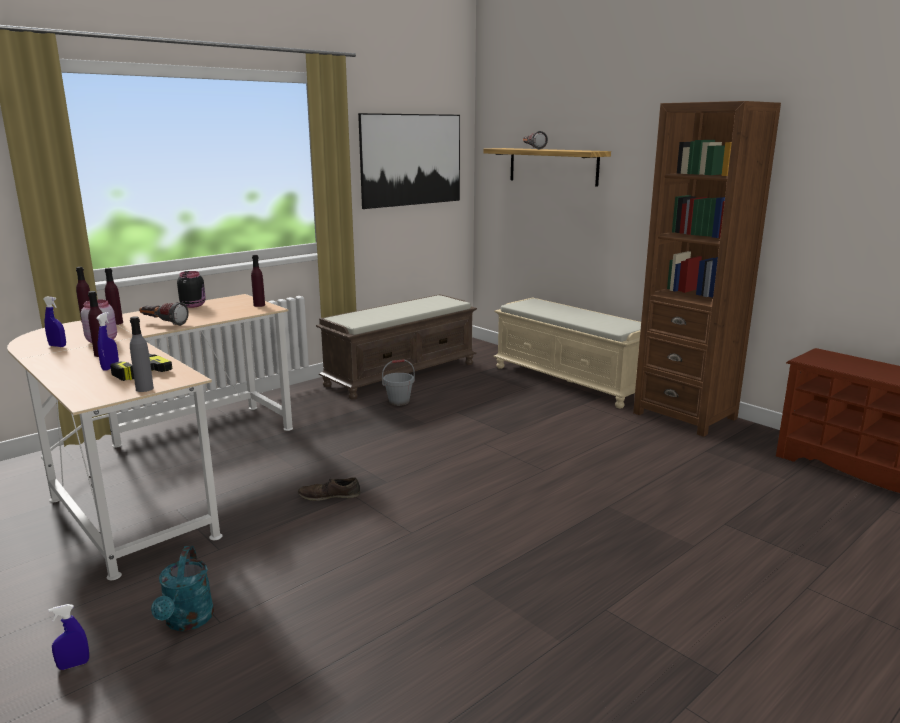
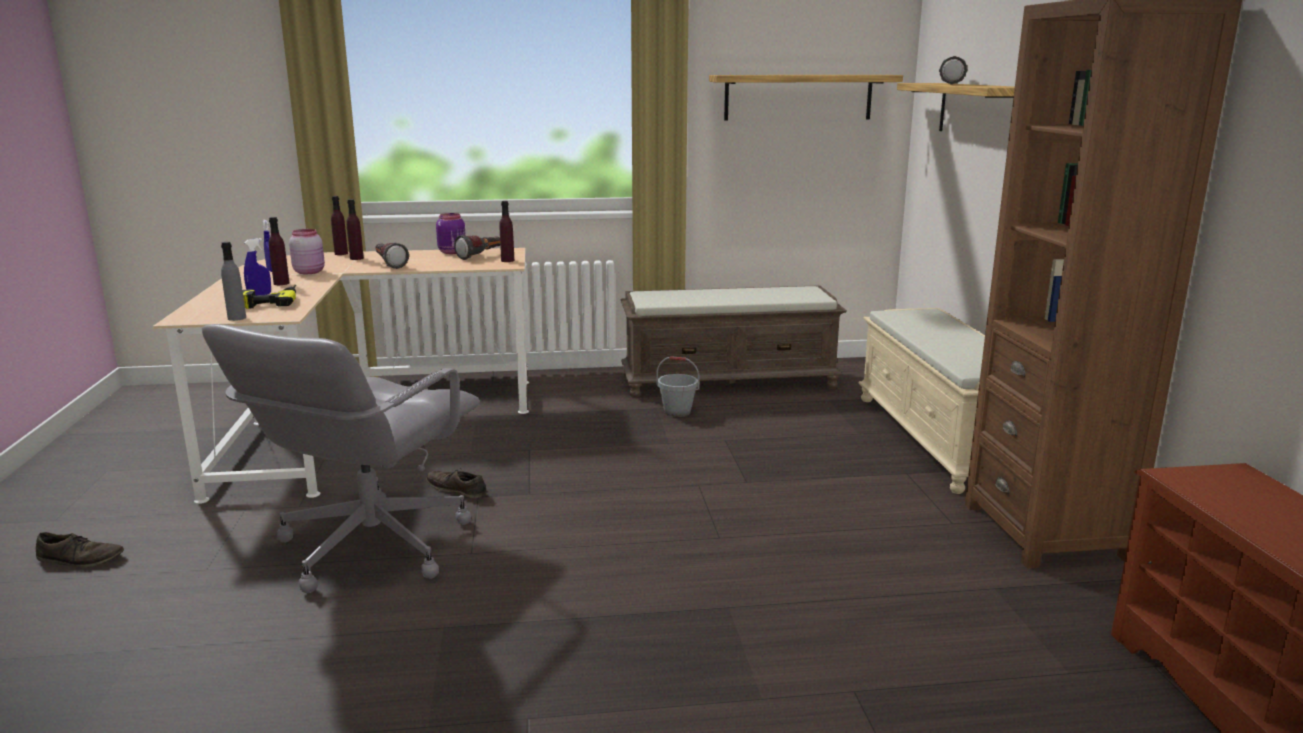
camera: 35 degrees right, 0 degrees up
blue spray bottle [48,604,89,670] -> brown shoe [36,532,124,568]
turquoise watering can [151,546,214,631] -> none
black jar [177,271,206,308] -> purple jar [436,213,466,254]
picture [358,113,460,209] -> shelf [709,75,903,120]
none -> grey office chair [202,324,480,593]
none -> flashlight [454,235,500,260]

